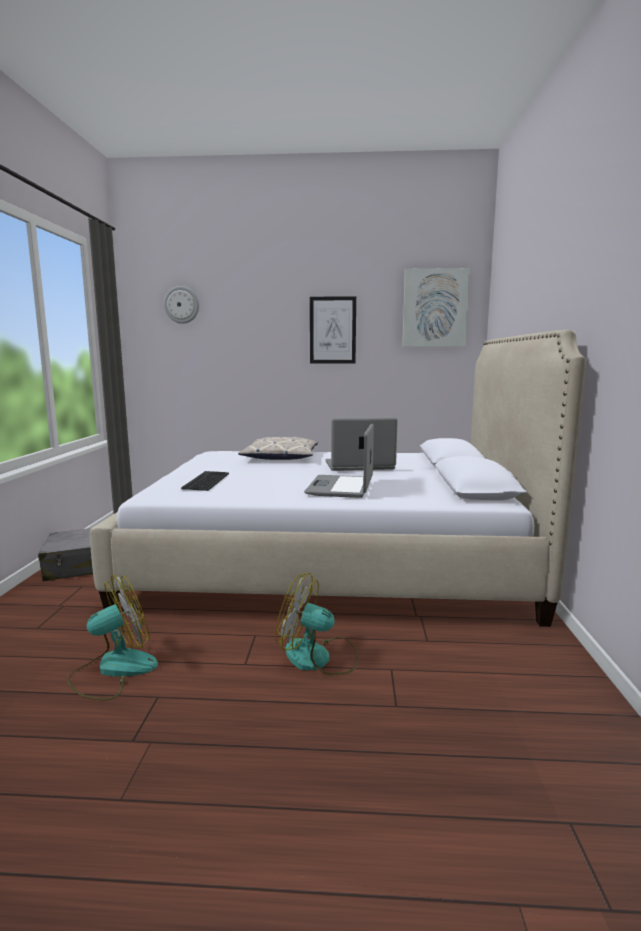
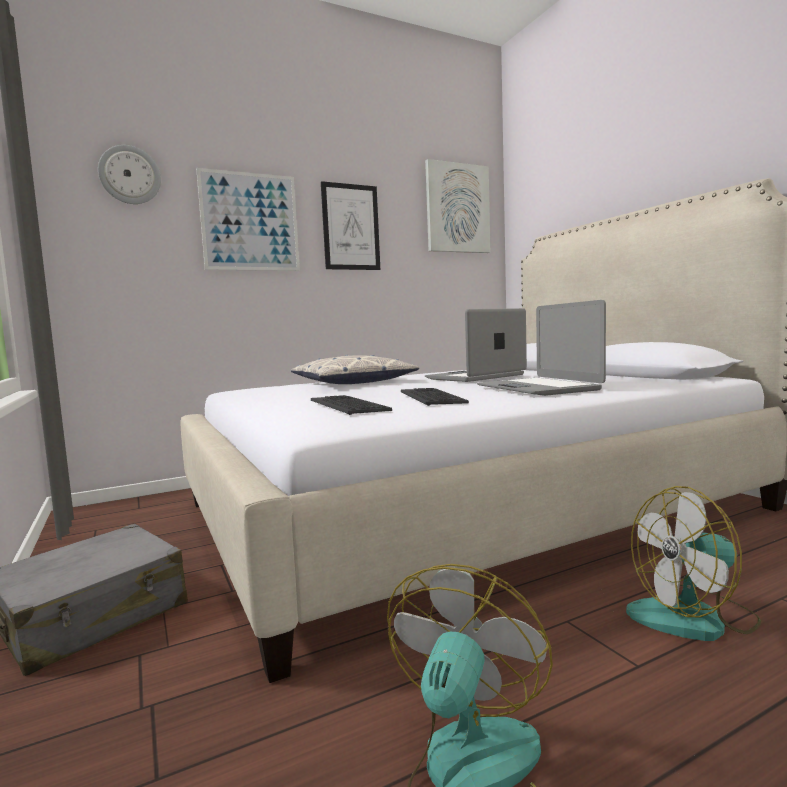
camera: 30 degrees left, 5 degrees down
none -> picture [196,168,300,271]
none -> keyboard [401,388,469,406]

